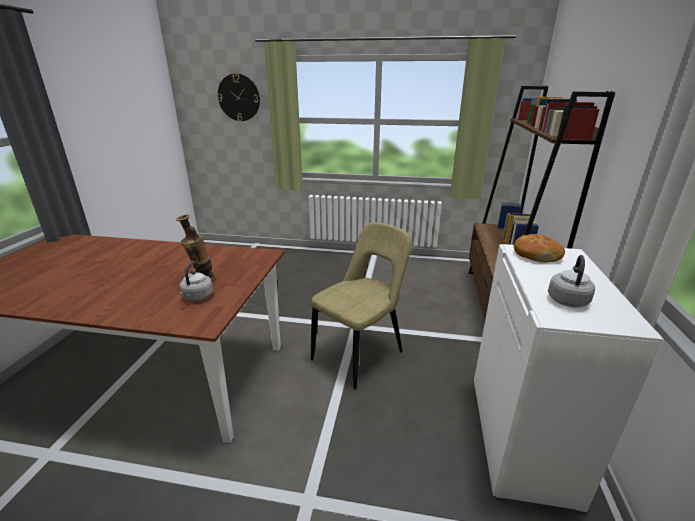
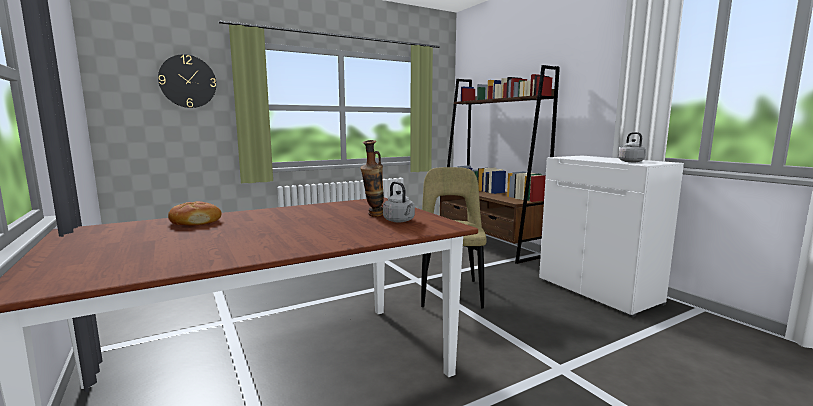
camera: 40 degrees left, 15 degrees down
bread [514,234,565,263] -> bread moved to [168,201,222,225]

